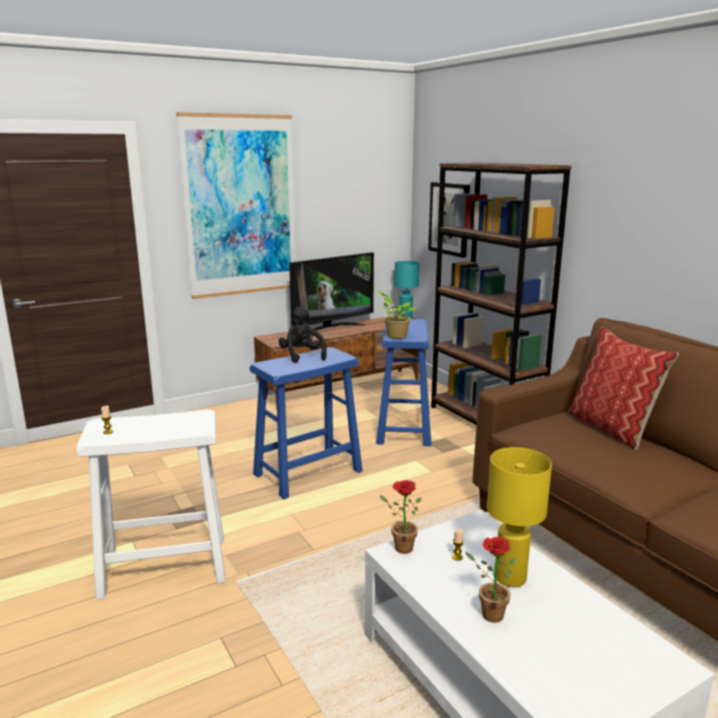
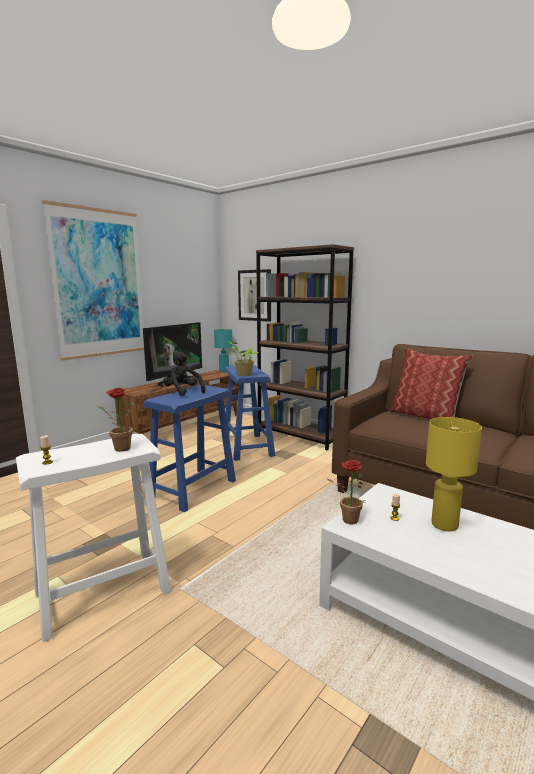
camera: 20 degrees left, 5 degrees down
potted plant [465,537,516,623] -> potted plant moved to [98,388,134,452]

